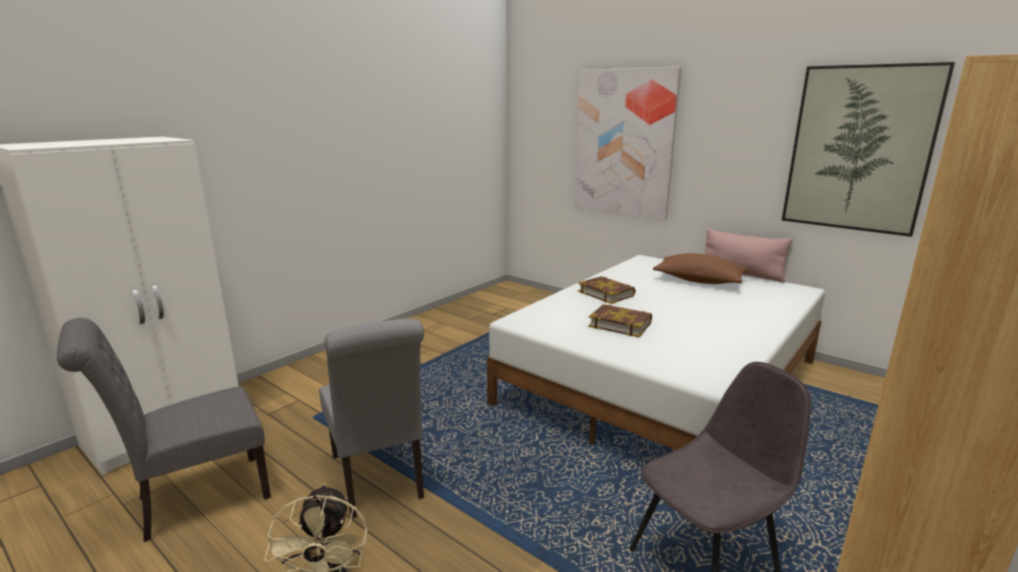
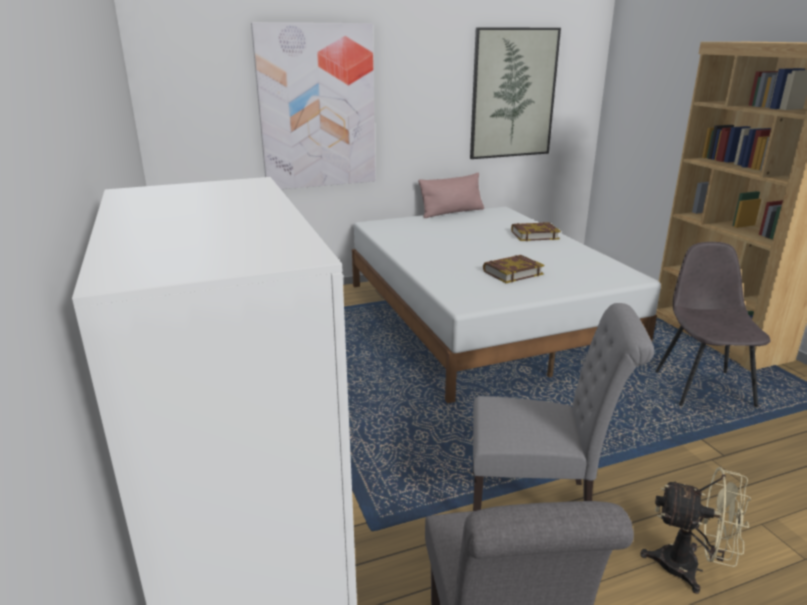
camera: 60 degrees left, 5 degrees up
book [578,276,636,304] -> book moved to [511,222,561,241]
brown pillow [653,253,748,284] -> none

